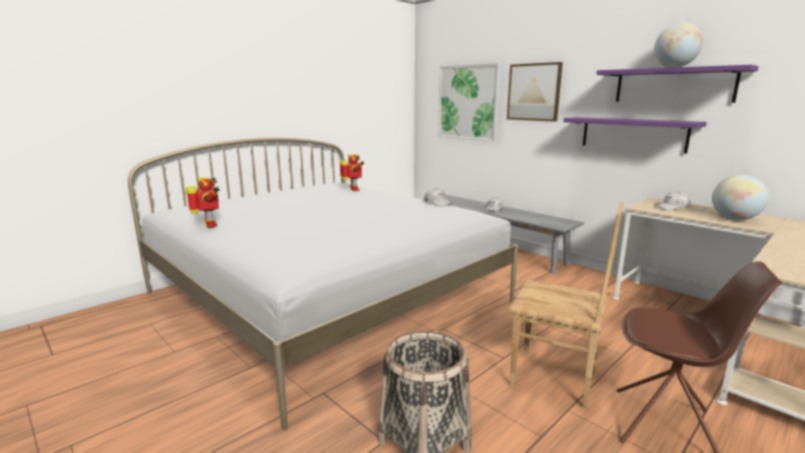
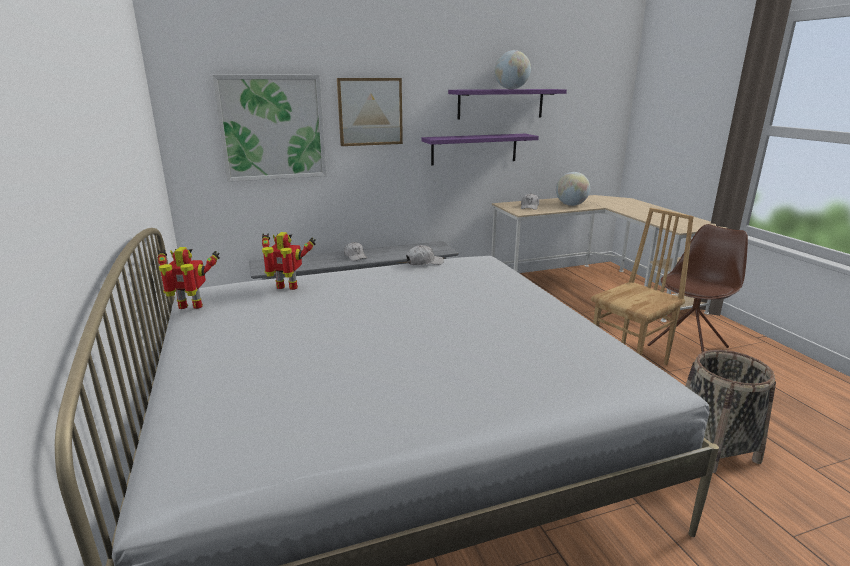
camera: 65 degrees left, 5 degrees up
toy robot [186,177,220,228] -> toy robot moved to [158,247,220,309]

